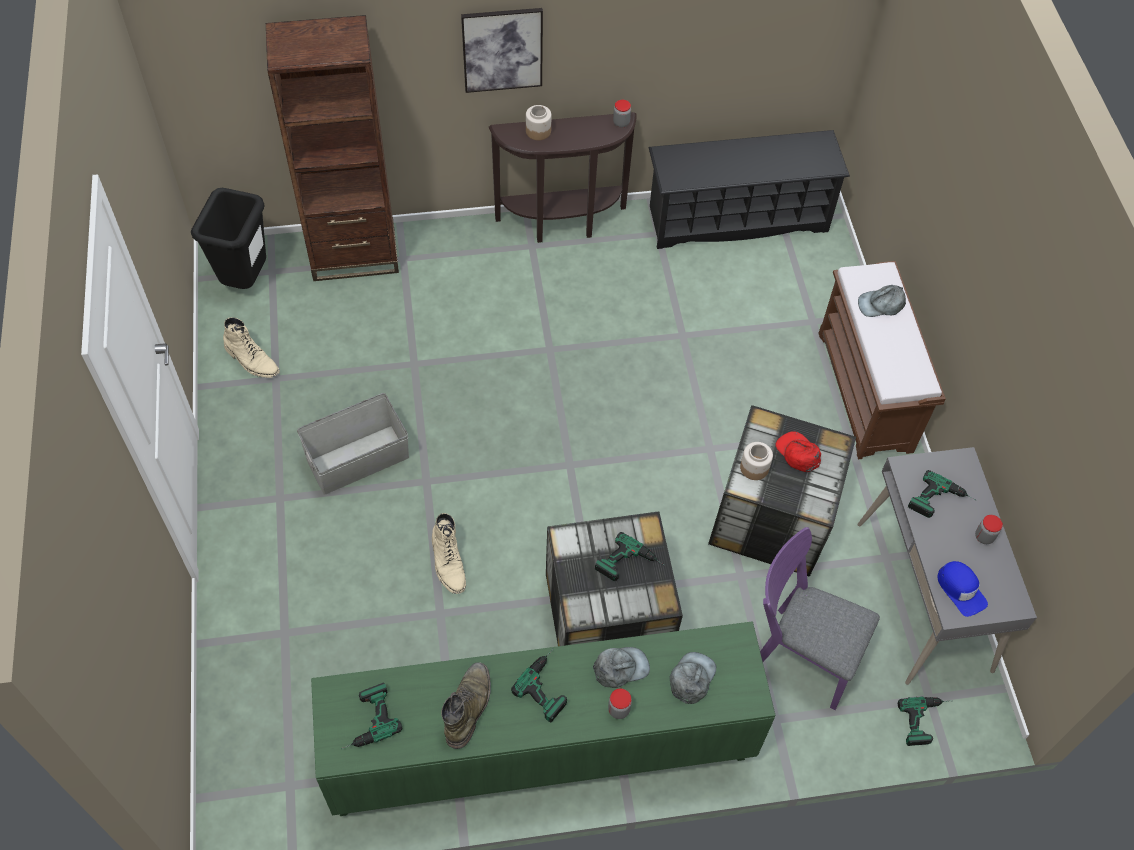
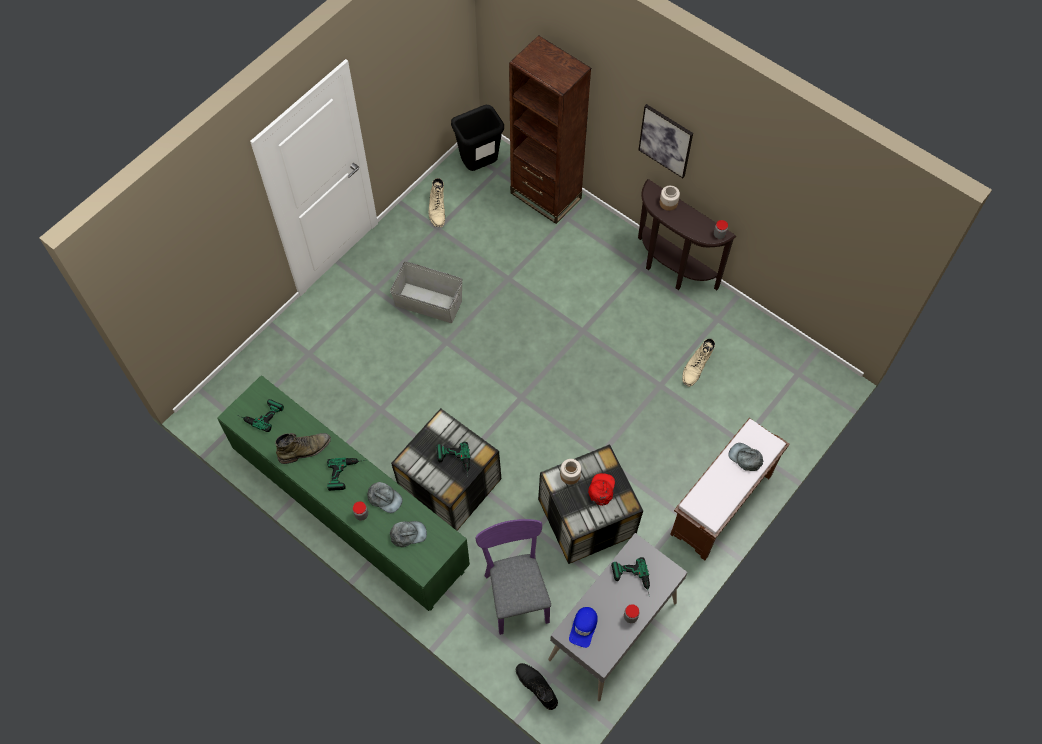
camera: 50 degrees right, 5 degrees up
beige boot [432,513,466,594] -> beige boot moved to [682,339,715,387]
black shoe rack [648,130,850,249] -> none
power drill [898,696,947,746] -> black boot [516,663,558,710]

